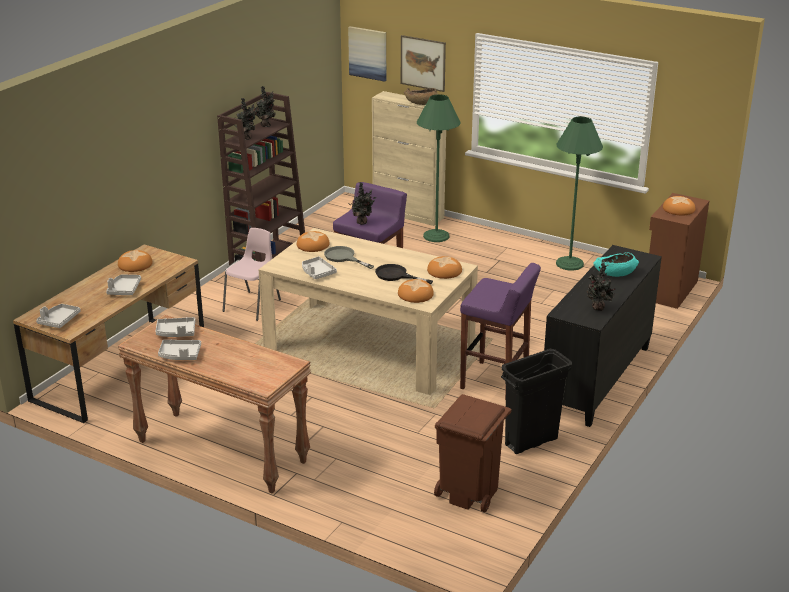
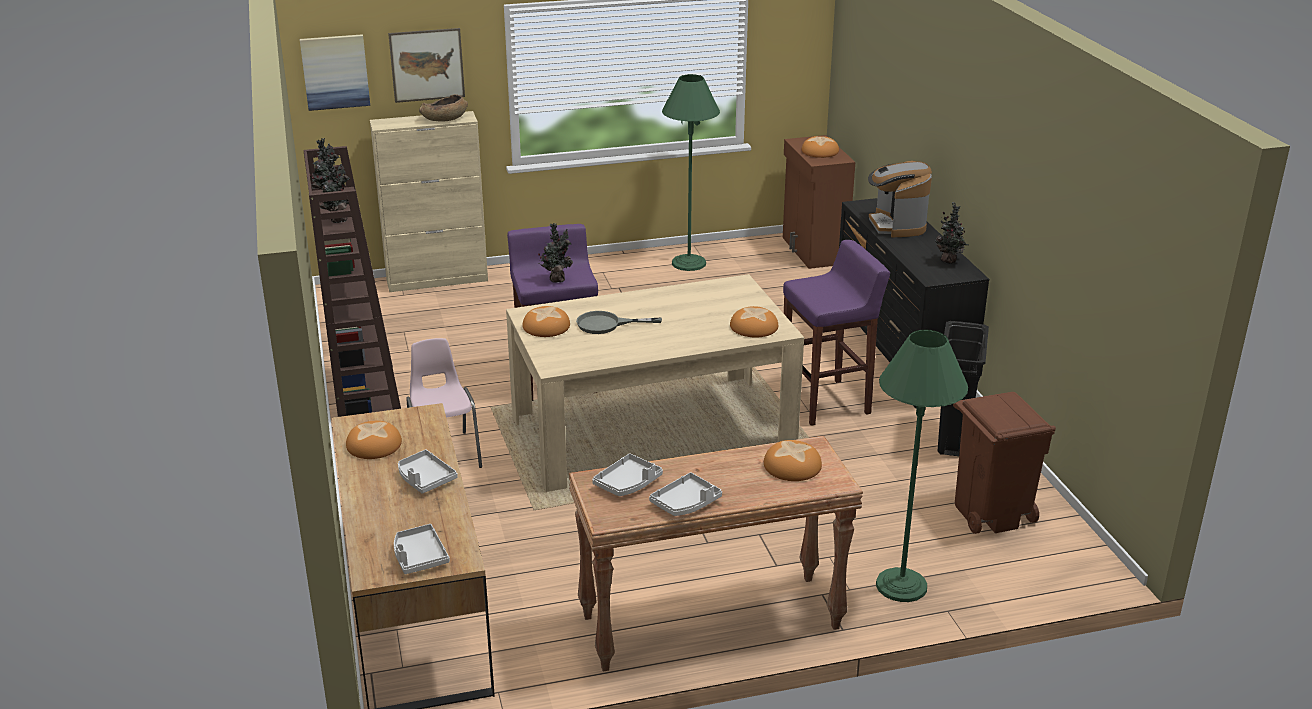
camera: 45 degrees left, 0 degrees up
grey tray [302,256,337,279] -> none
black frying pan [375,264,433,284] -> none
green floor lamp [417,94,461,242] -> green floor lamp moved to [876,330,968,602]
bread [427,256,462,279] -> bread moved to [764,440,822,481]
turquoise bowl [593,252,639,277] -> coffee machine [868,161,932,237]

